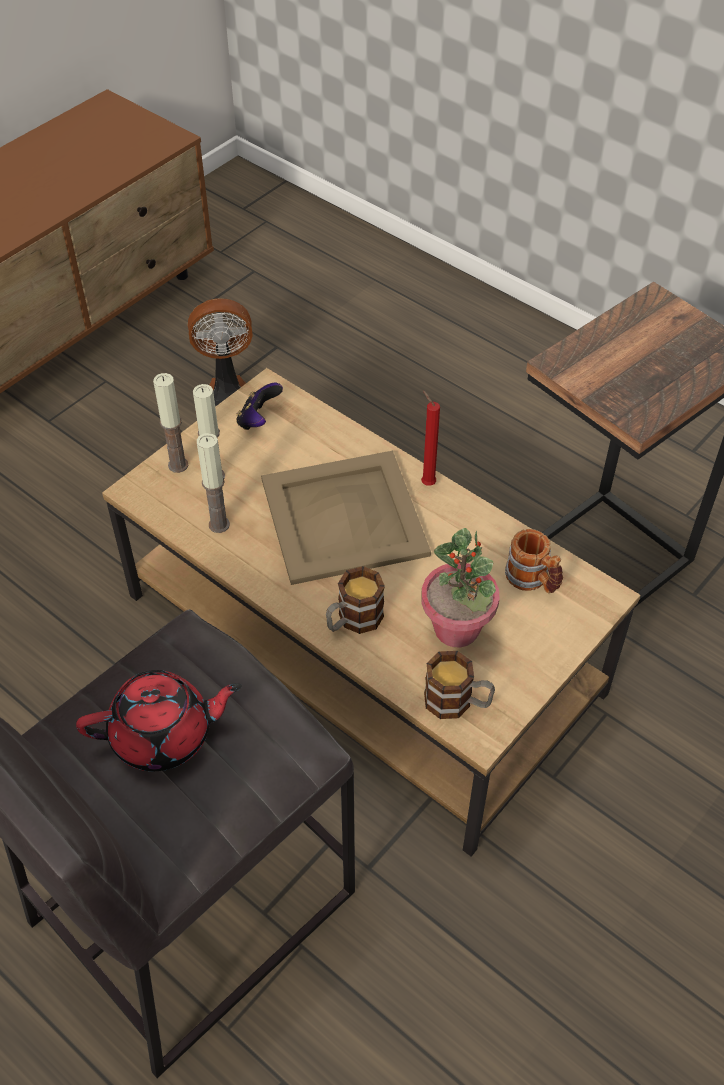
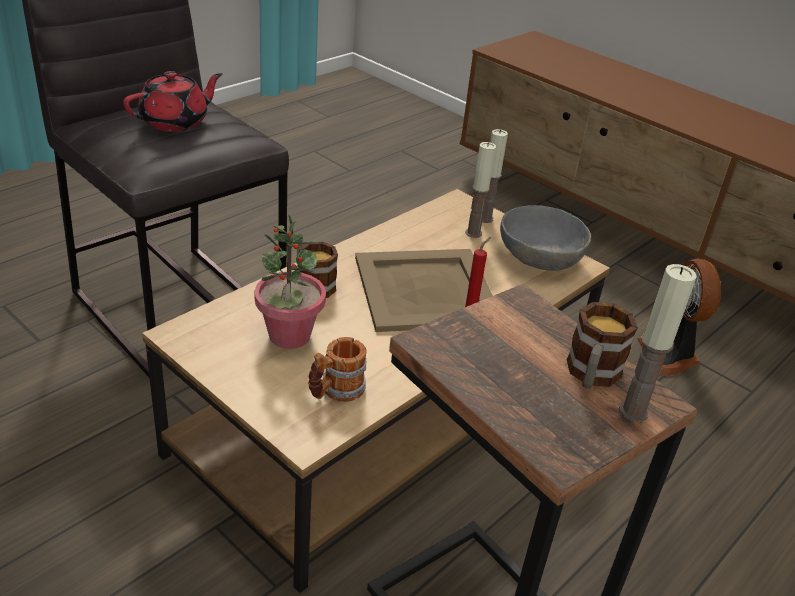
camera: 90 degrees right, 15 degrees down
red teapot [76,670,242,771] -> red teapot turned 120 degrees counterclockwise [123,71,223,132]
candle [197,433,230,533] -> candle moved to [619,264,697,422]
game controller [236,383,283,430] -> grey bowl [500,205,591,271]
mug [424,651,495,719] -> mug moved to [567,302,638,389]

